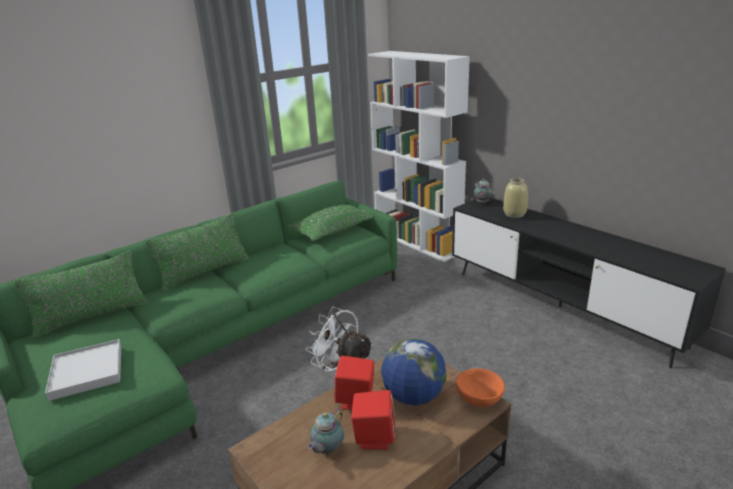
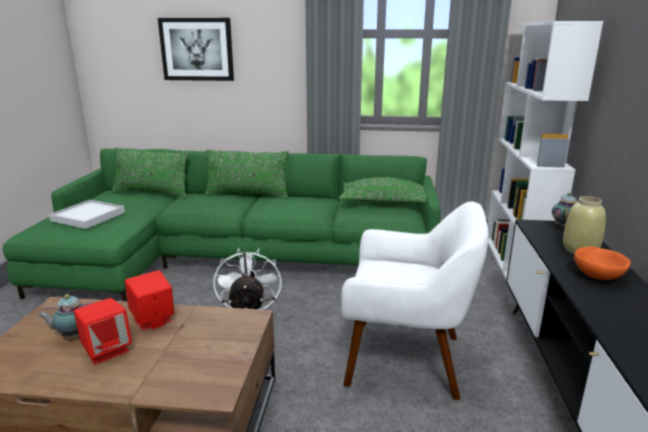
camera: 45 degrees right, 5 degrees down
globe [381,338,446,405] -> none
orange bowl [456,368,505,407] -> orange bowl moved to [574,246,631,280]
none -> picture [158,18,234,81]
none -> white armchair [341,201,489,400]

